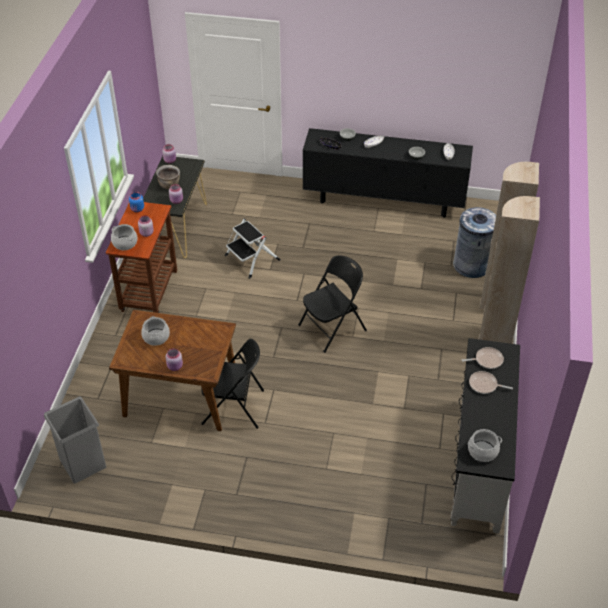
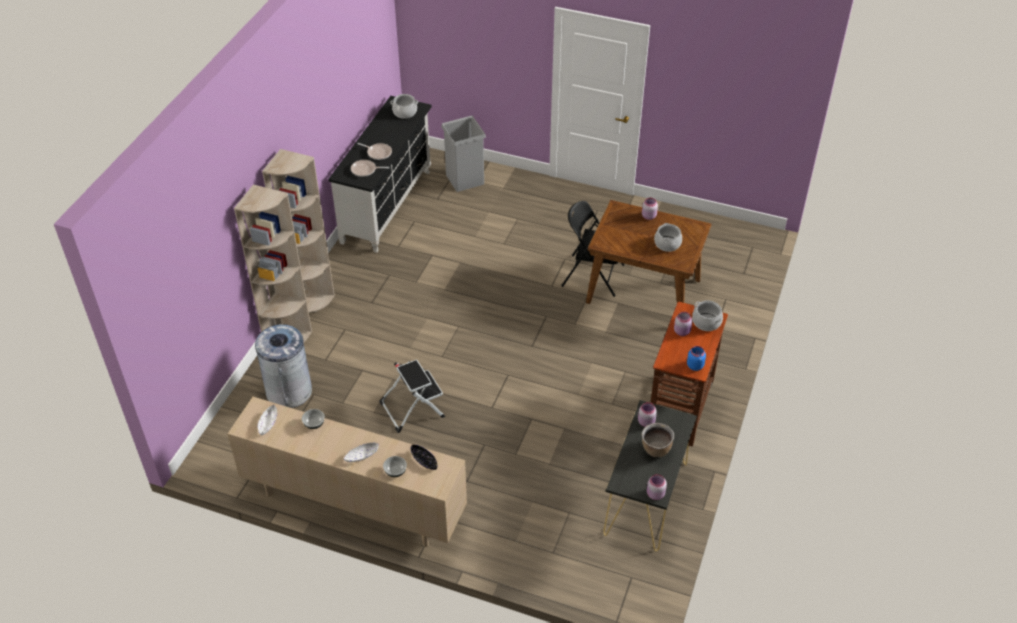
camera: 170 degrees left, 0 degrees up
grey trash can [44,396,106,484] -> grey trash can moved to [441,116,486,192]
step ladder [225,218,281,279] -> step ladder moved to [379,360,446,433]
black chair [298,256,367,353] -> none
black cabinet [303,128,473,218] -> beige cabinet [228,397,467,547]

